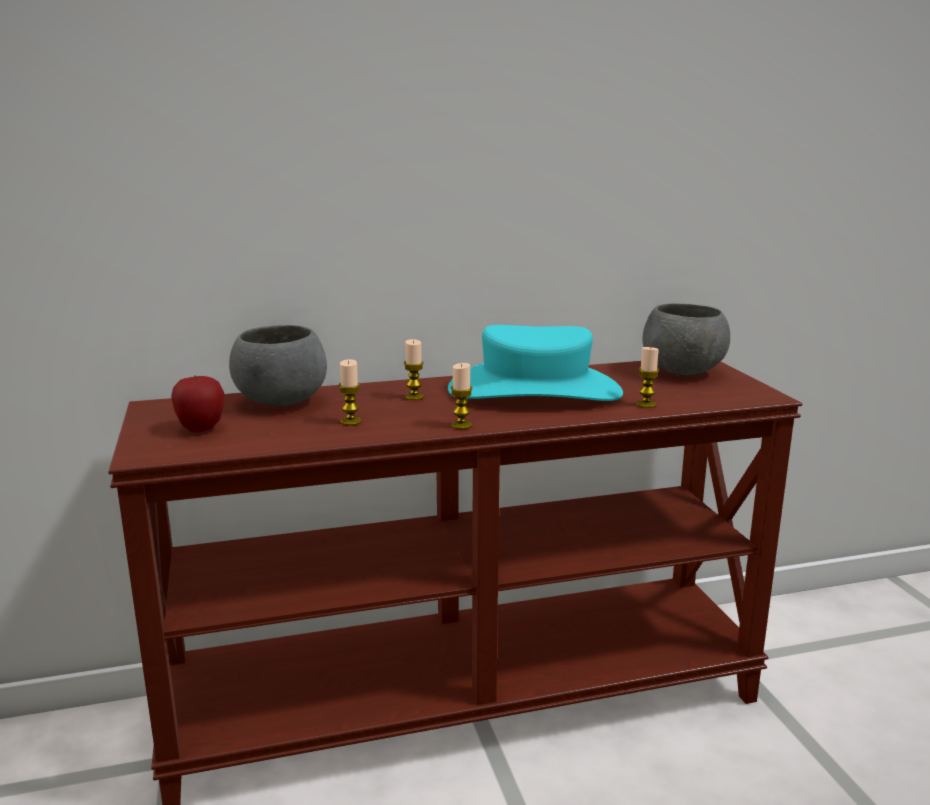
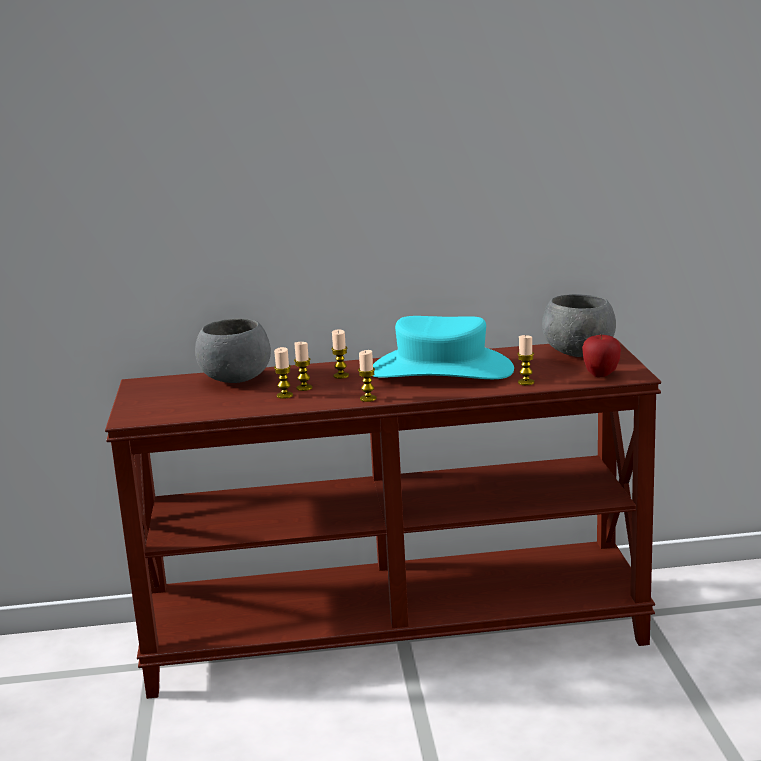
camera: 10 degrees right, 0 degrees up
apple [171,375,224,432] -> apple moved to [582,335,621,377]
none -> candle [294,342,312,391]

